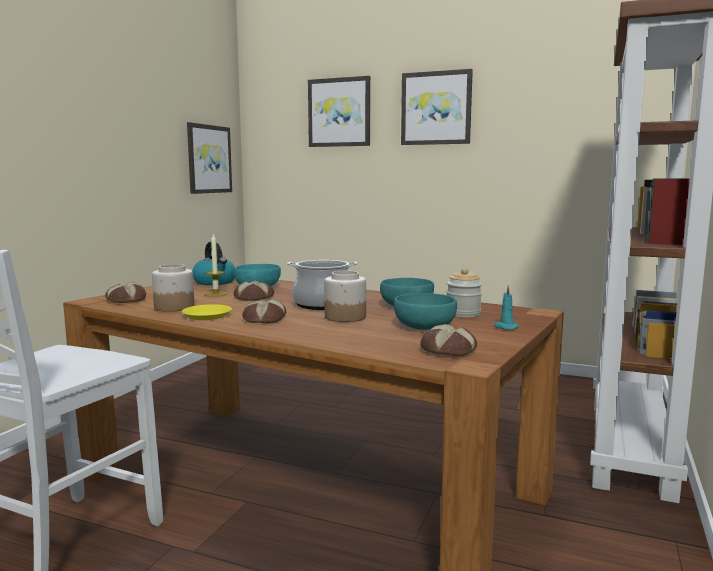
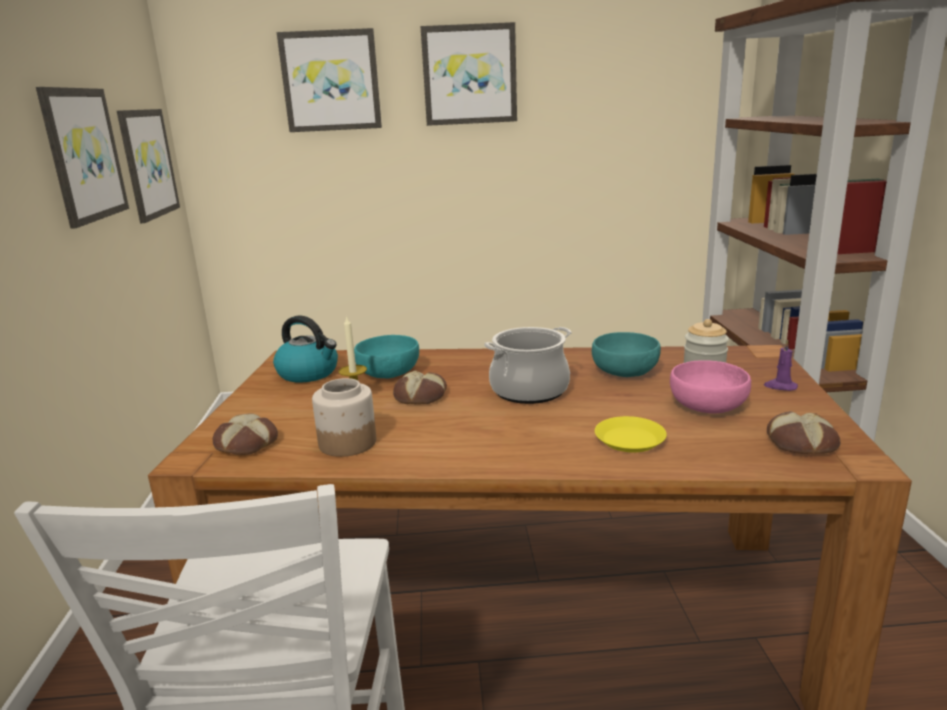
camera: 25 degrees left, 10 degrees up
yellow plate [182,304,232,320] -> yellow plate moved to [595,416,667,452]
bread [242,299,286,324] -> none
jar [324,271,366,322] -> none
turquoise bowl [394,293,457,330] -> pink bowl [670,360,751,413]
turquoise candle [493,285,519,330] -> purple candle [764,339,798,391]
none -> picture [36,87,129,229]

